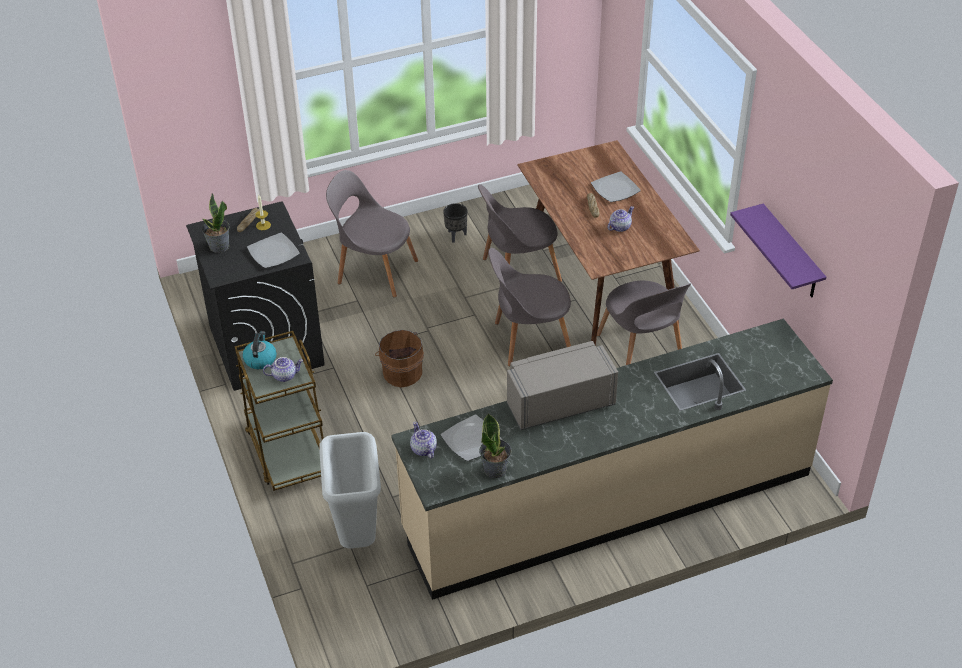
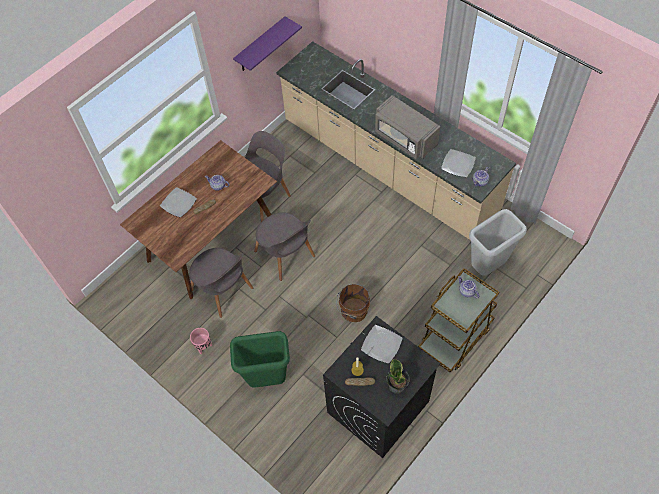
camera: 115 degrees left, 15 degrees up
kettle [243,331,277,369] -> none
grey chair [326,170,418,298] -> green trash can [230,331,290,388]
black planter [443,203,467,243] -> pink planter [190,328,212,354]
potted plant [479,413,512,478] -> none

